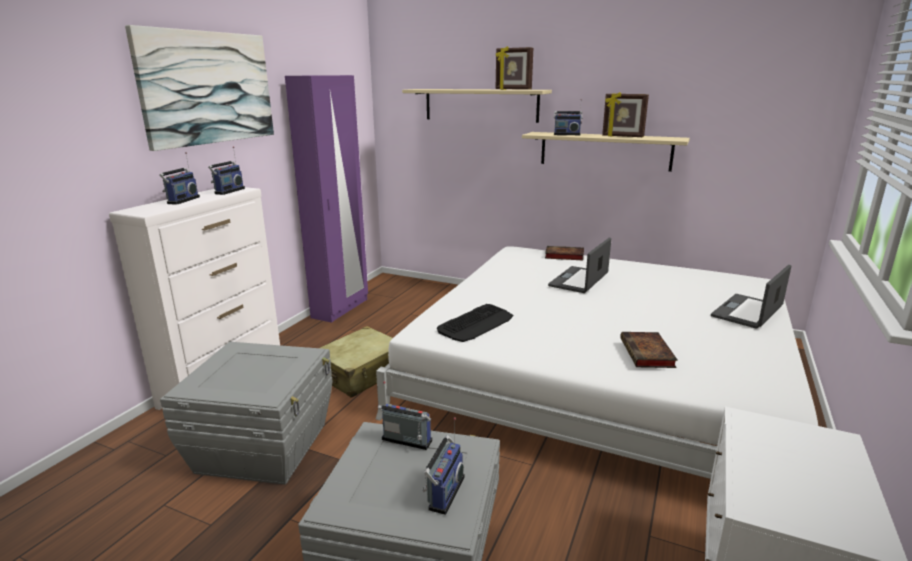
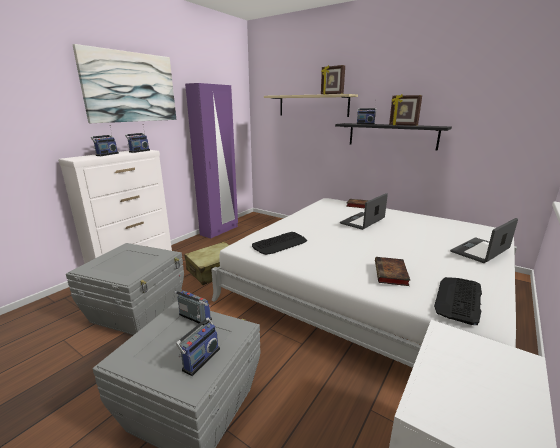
camera: 10 degrees right, 0 degrees up
beige shelf [522,132,690,172] -> black shelf [335,123,452,151]
none -> keyboard [434,277,482,325]

